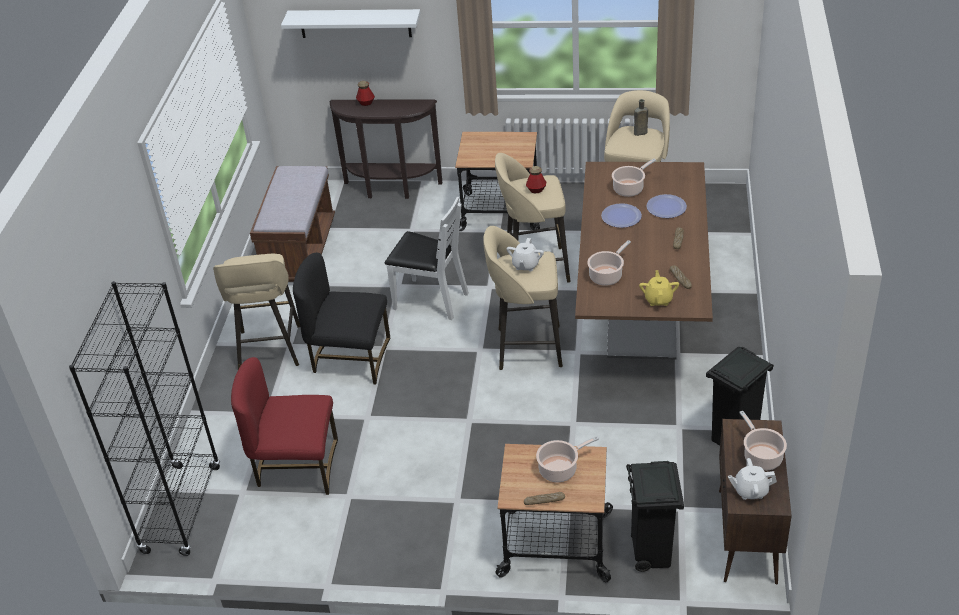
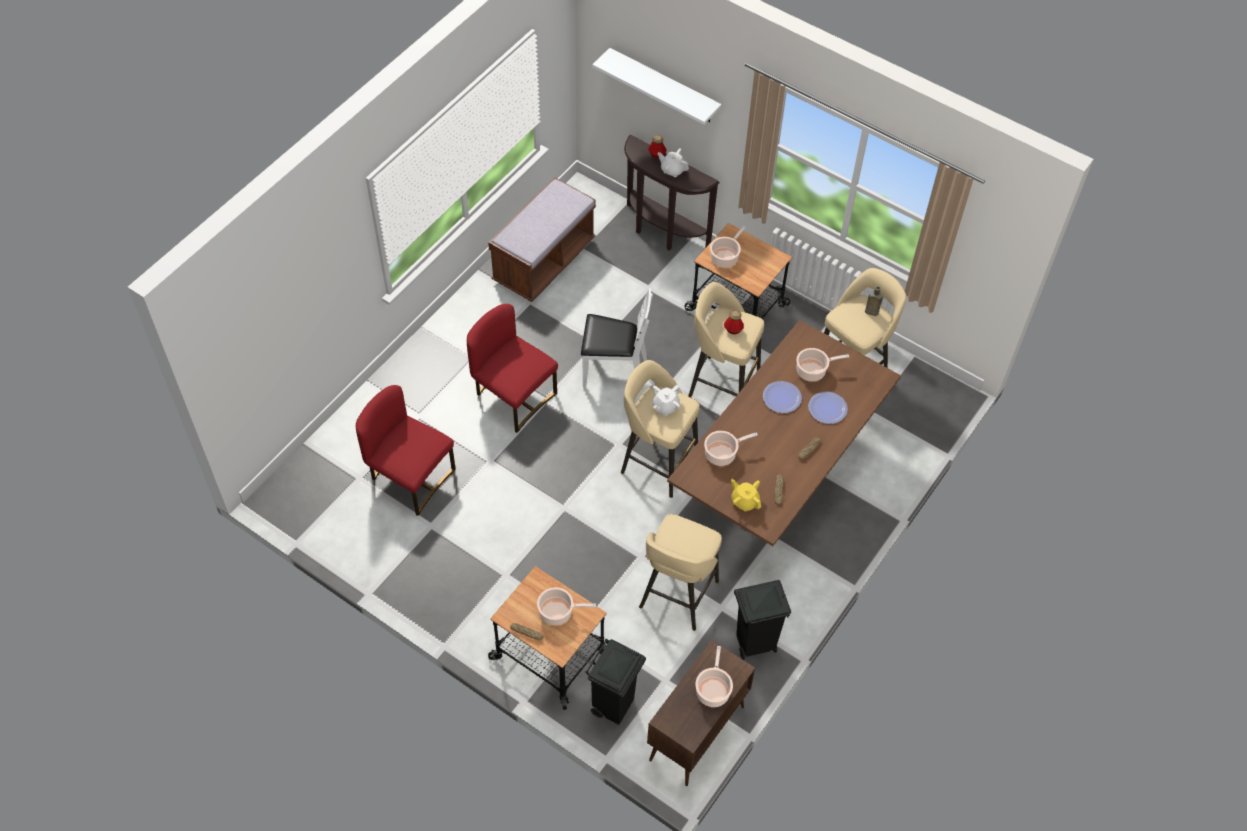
camera: 25 degrees right, 15 degrees up
black bookcase [69,281,220,556] -> none
beige stool [213,253,300,369] -> beige stool moved to [639,514,722,631]
black chair [293,253,390,384] -> red chair [467,304,558,433]
white chair [385,196,469,320] -> white chair turned 45 degrees counterclockwise [581,288,653,392]
yellow teapot [639,270,679,306] -> yellow teapot turned 75 degrees counterclockwise [731,479,761,511]
white teapot [728,458,777,500] -> white teapot moved to [658,148,689,177]
none -> cooking pot [710,226,746,268]

